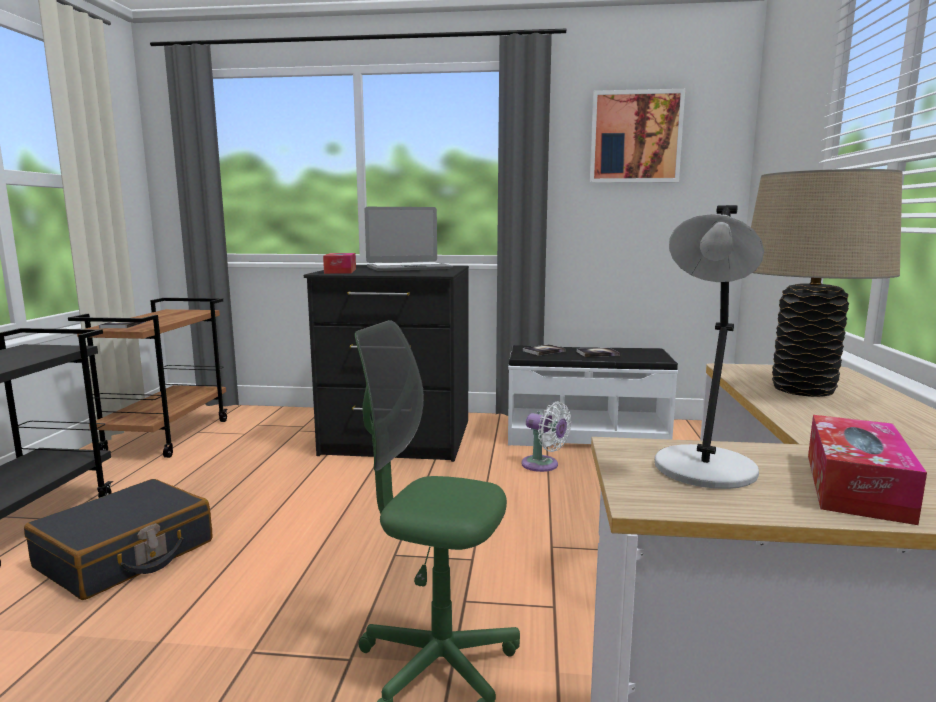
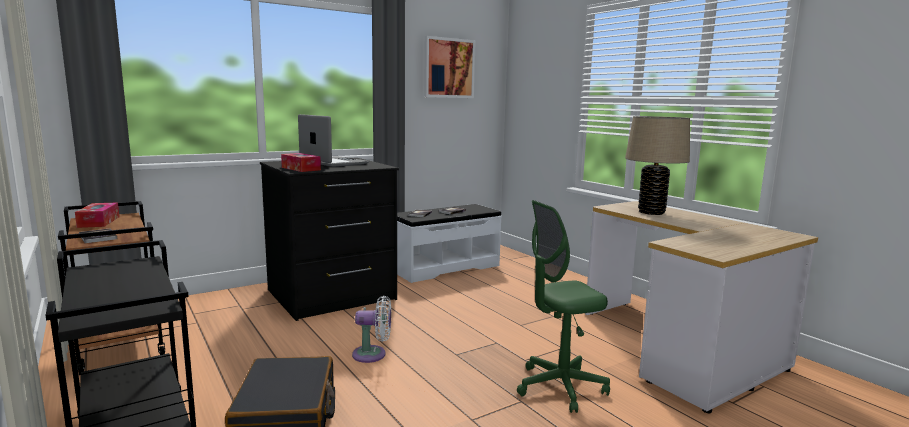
camera: 40 degrees left, 0 degrees up
laptop [365,207,453,271] -> laptop turned 75 degrees counterclockwise [298,114,369,167]
white fan [521,401,571,472] -> white fan moved to [352,296,391,363]
grey table lamp [655,205,764,489] -> none
tissue box [808,415,927,525] -> tissue box moved to [75,203,120,228]

